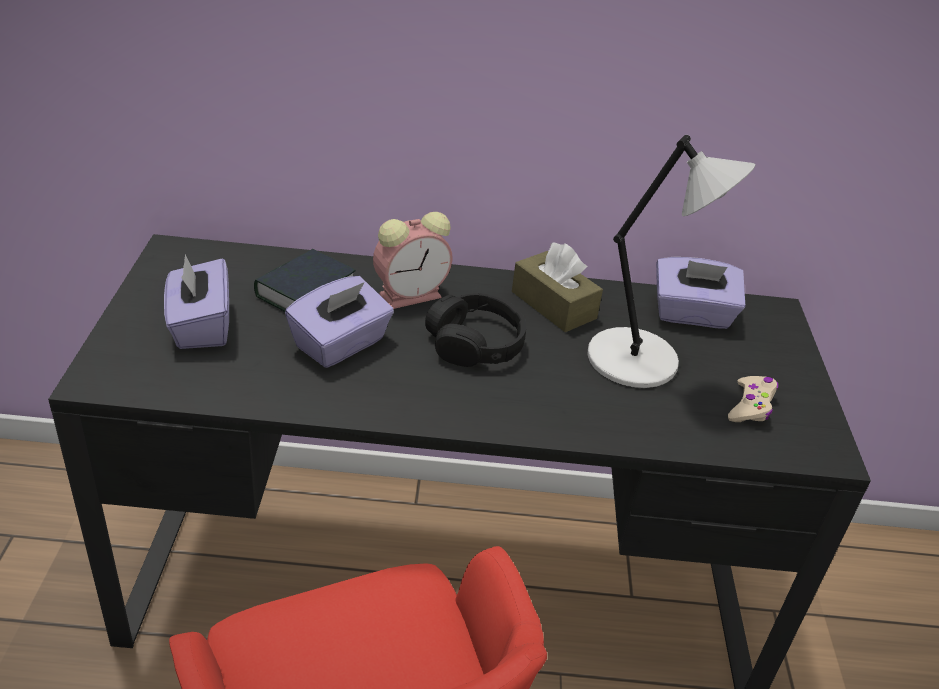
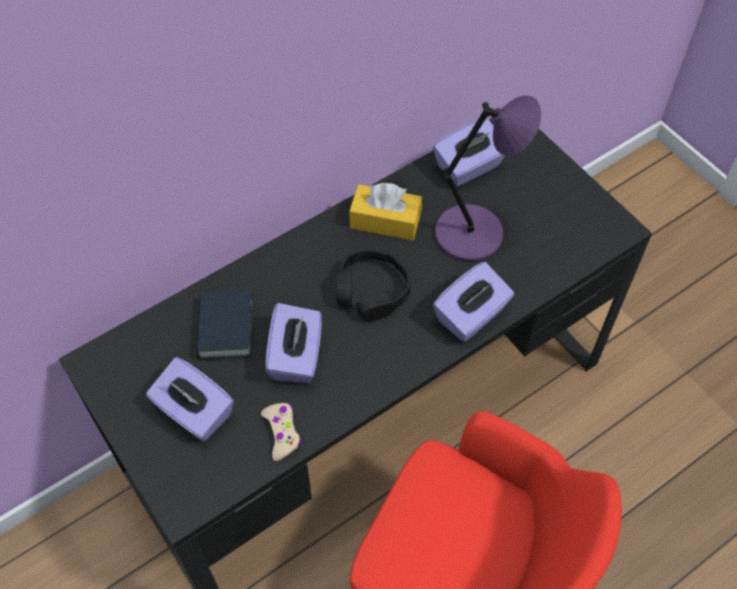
camera: 35 degrees left, 20 degrees up
alarm clock [373,212,452,309] -> none
brown tissue box [512,243,603,332] -> yellow tissue box [349,183,422,240]
grey table lamp [587,135,756,388] -> purple table lamp [435,95,541,261]
beige game controller [728,376,778,422] -> beige game controller moved to [261,403,301,461]
none -> purple tissue box [433,262,514,342]

